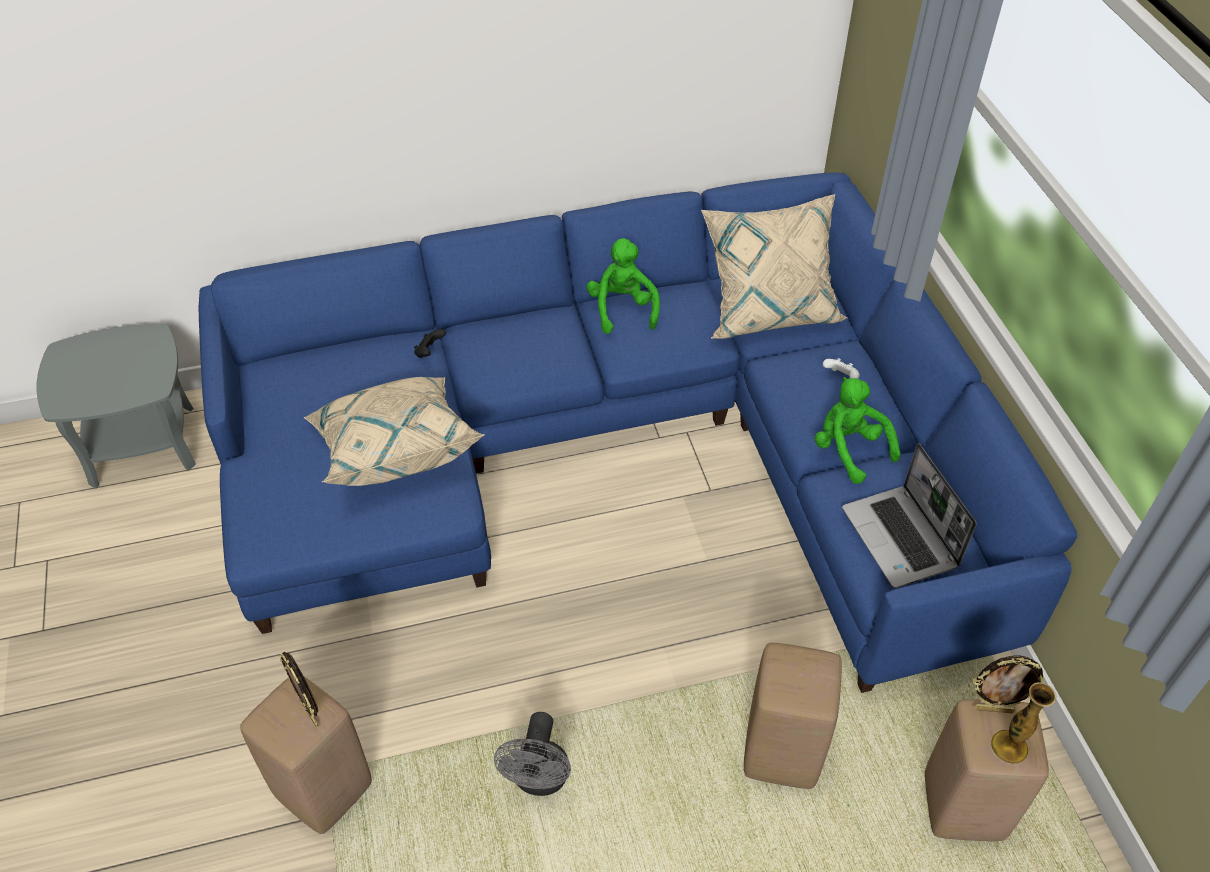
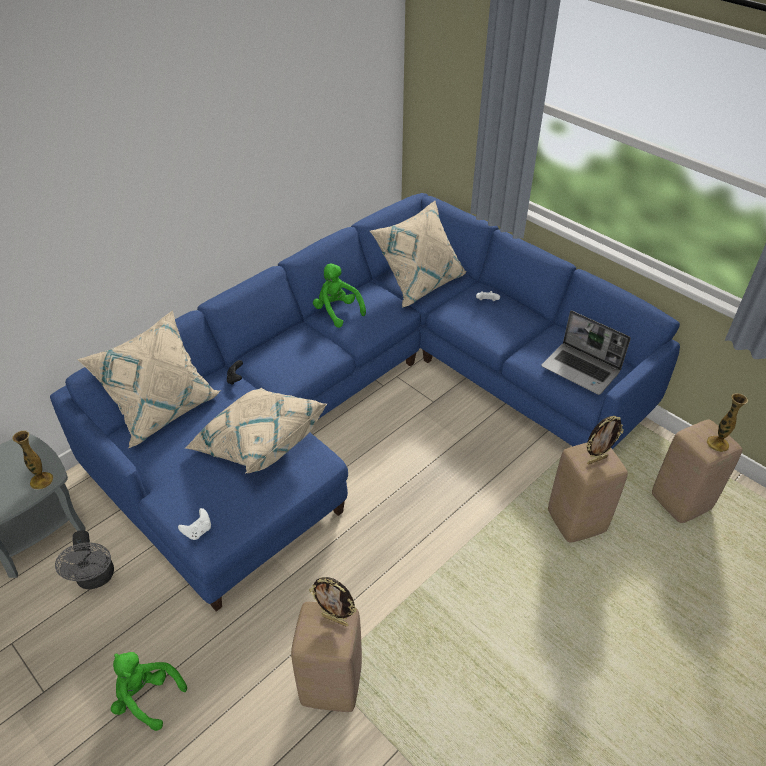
camera: 30 degrees left, 5 degrees down
grey fan [494,712,571,796] -> grey fan moved to [55,530,114,589]
green plush toy [814,377,901,484] -> green plush toy moved to [111,652,187,731]
picture frame [973,656,1045,713] -> picture frame moved to [587,416,624,465]
none -> vase [12,430,53,490]
none -> beige pillow [77,311,220,448]
none -> white game controller [178,508,211,540]

